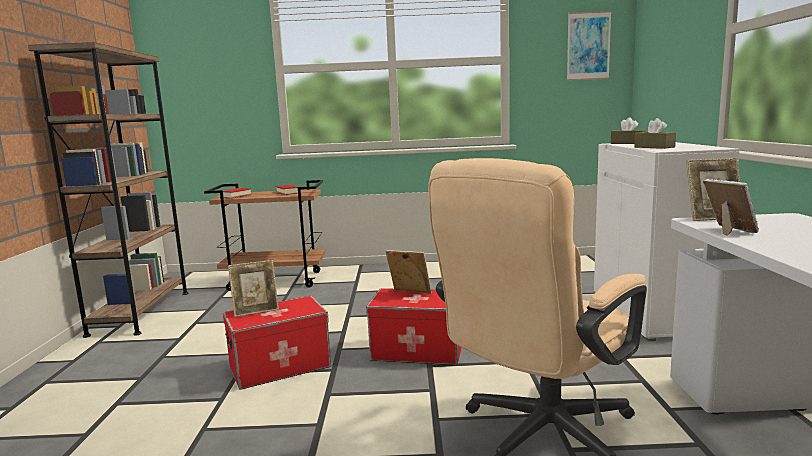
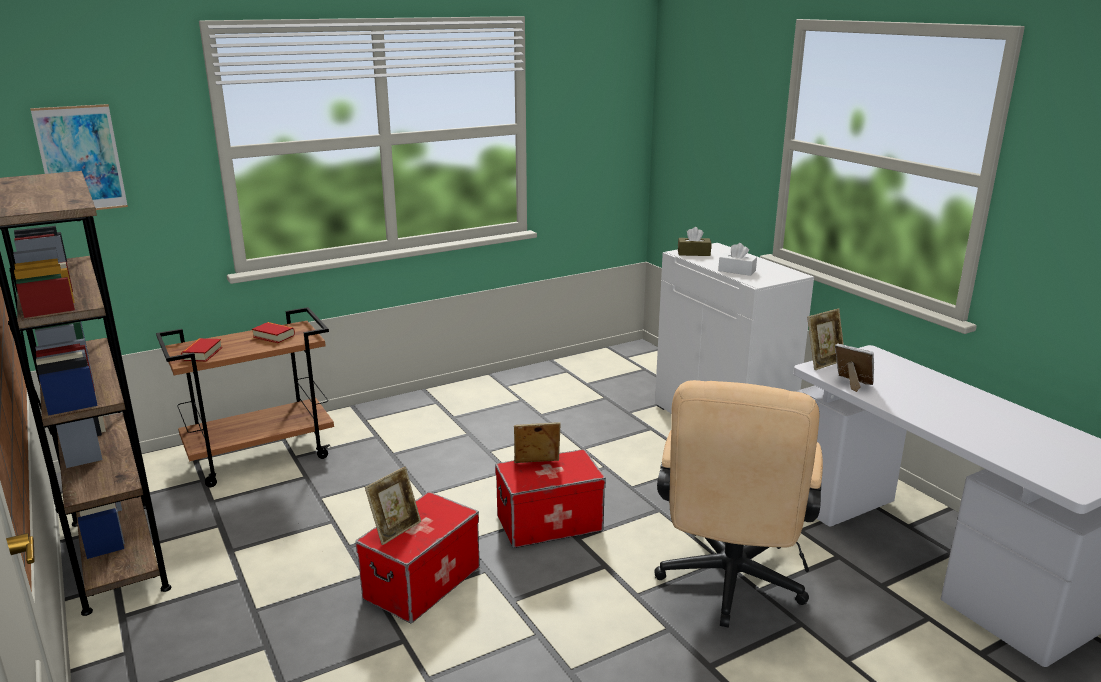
camera: 30 degrees left, 10 degrees up
picture [567,11,612,81] -> picture moved to [30,104,128,210]
brown tissue box [634,118,676,149] -> white tissue box [718,243,757,276]

